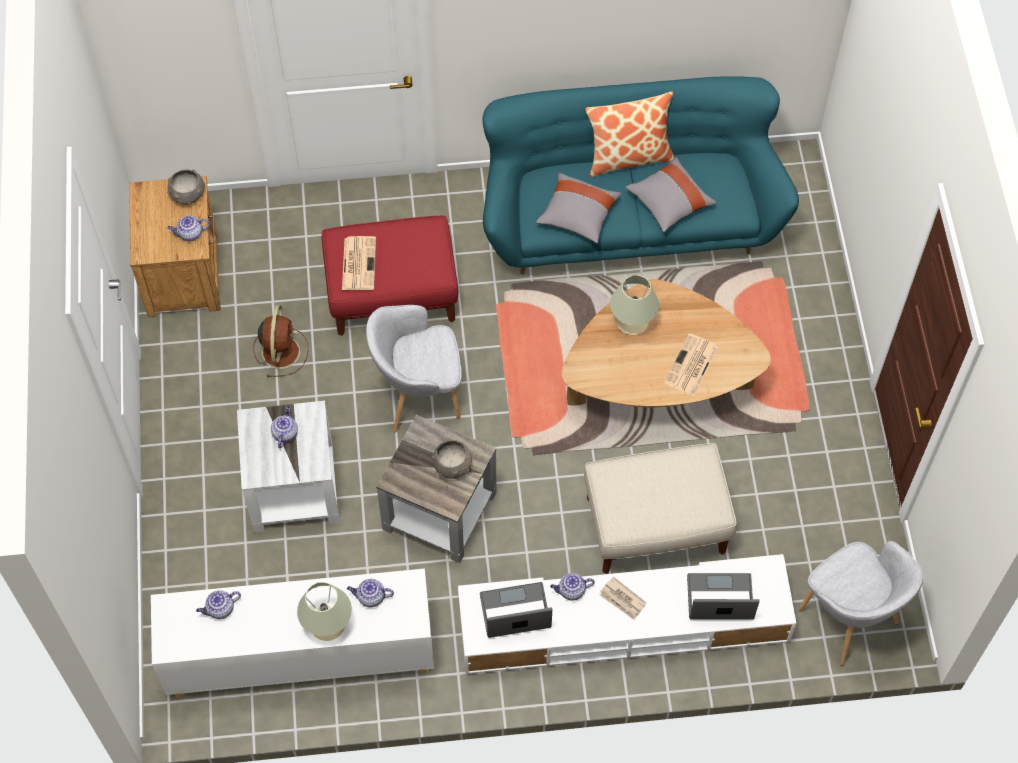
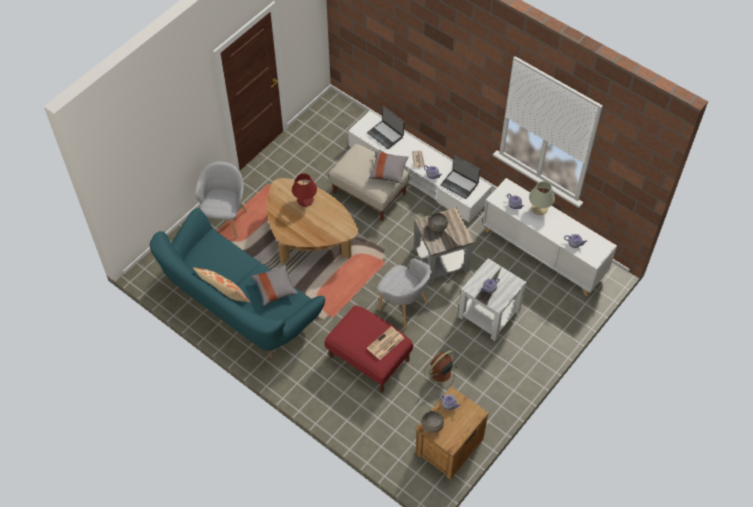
camera: 135 degrees left, 5 degrees down
beige table lamp [610,275,659,335] -> none
grey pillow [625,157,717,232] -> grey pillow moved to [369,151,408,184]
newspaper [664,333,719,396] -> red table lamp [292,173,317,207]
grey armchair [798,541,923,666] -> grey armchair moved to [195,162,247,239]

